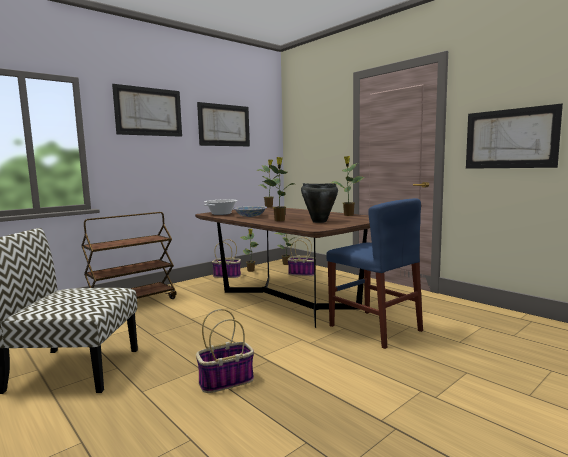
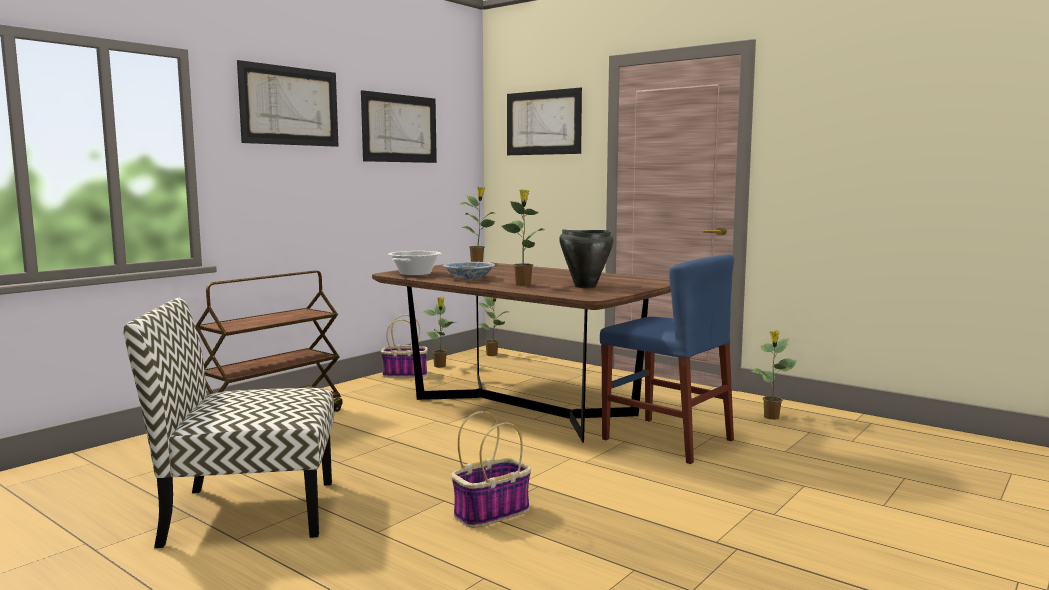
camera: 10 degrees left, 0 degrees up
basket [287,237,316,276] -> none
potted plant [331,156,365,216] -> potted plant moved to [751,330,797,420]
picture [466,104,563,169] -> picture moved to [507,88,582,155]

